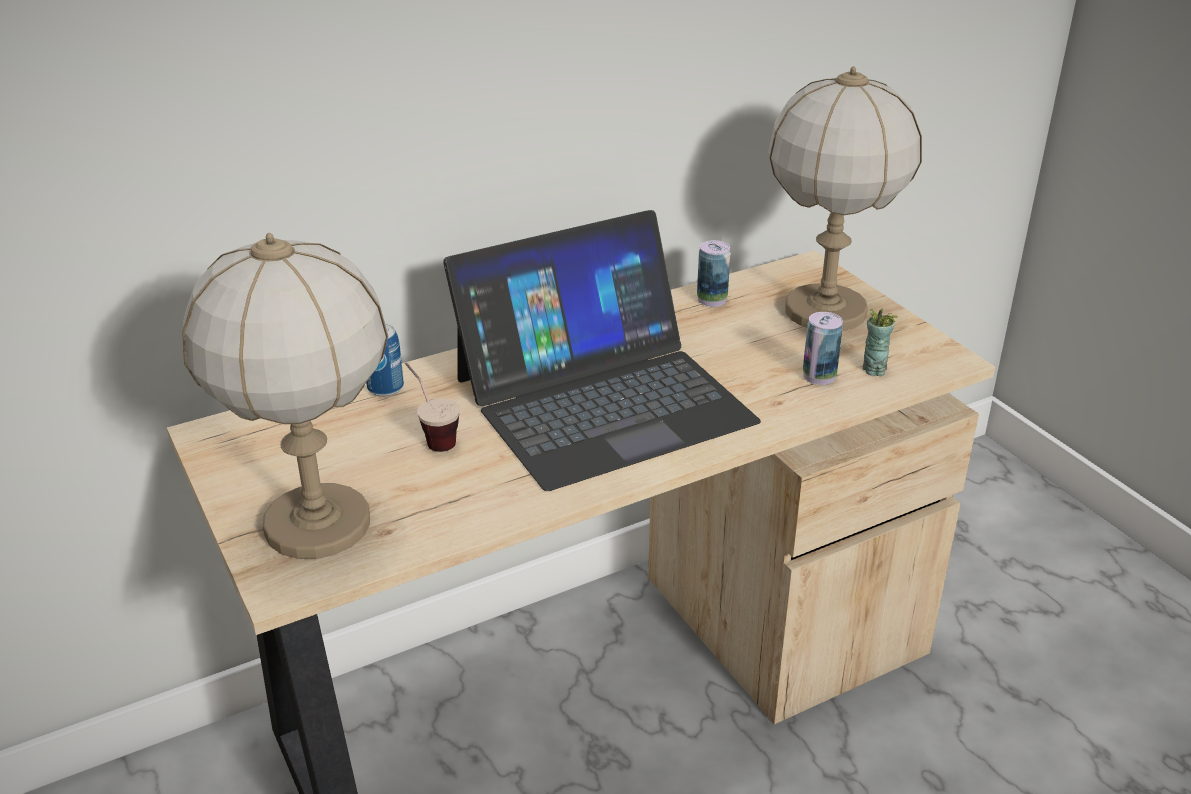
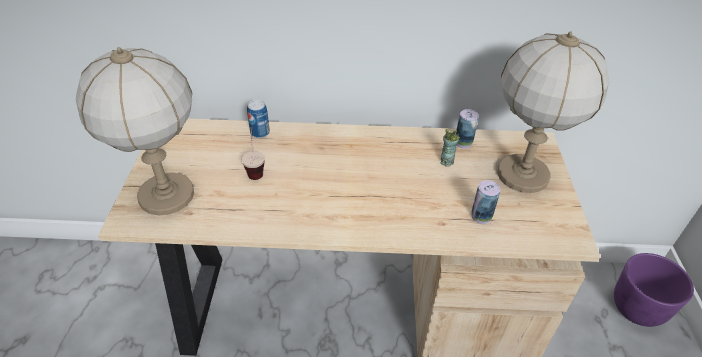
camera: 30 degrees right, 10 degrees up
laptop [443,210,761,491] -> none
cup [863,309,898,376] -> cup moved to [441,129,460,167]
none -> purple planter [614,253,694,327]

